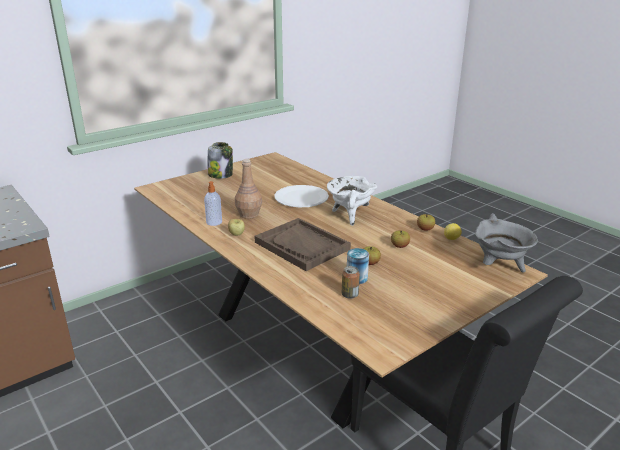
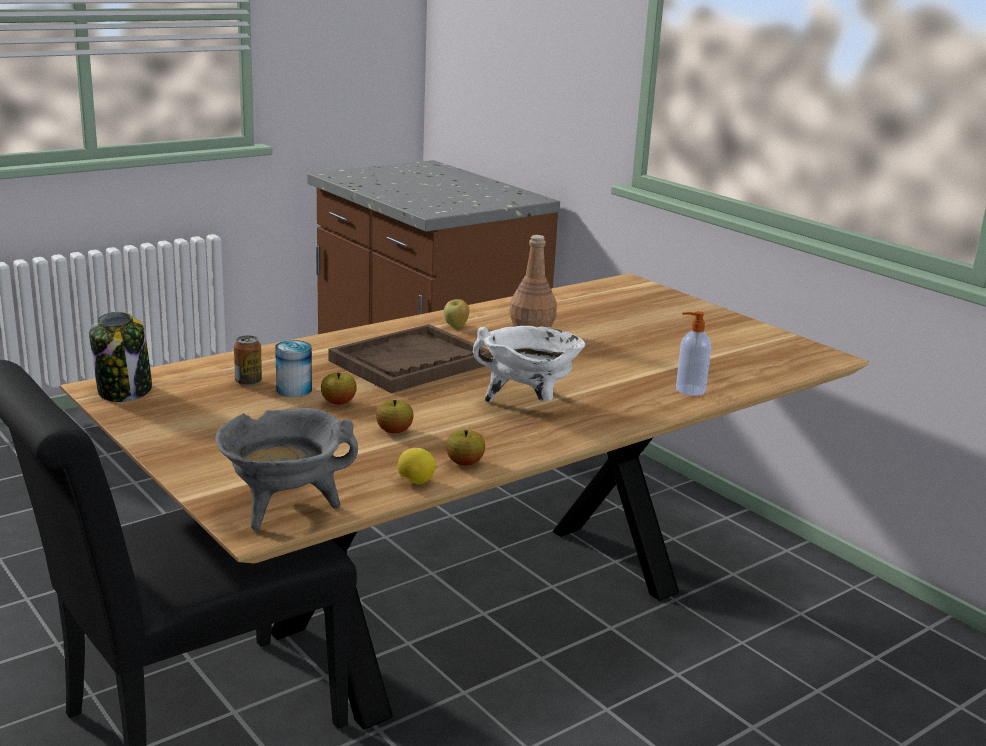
camera: 90 degrees right, 5 degrees down
soap dispenser [204,181,222,226] -> soap dispenser moved to [676,311,711,396]
jar [208,142,233,179] -> jar moved to [89,312,152,402]
white plate [274,185,329,207] -> none

